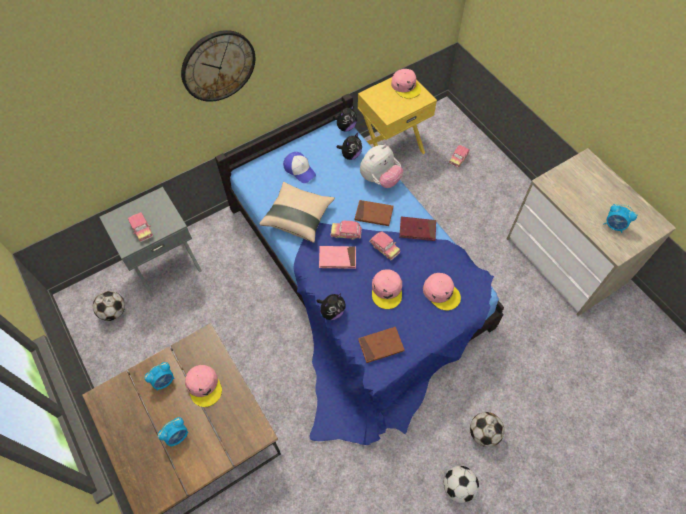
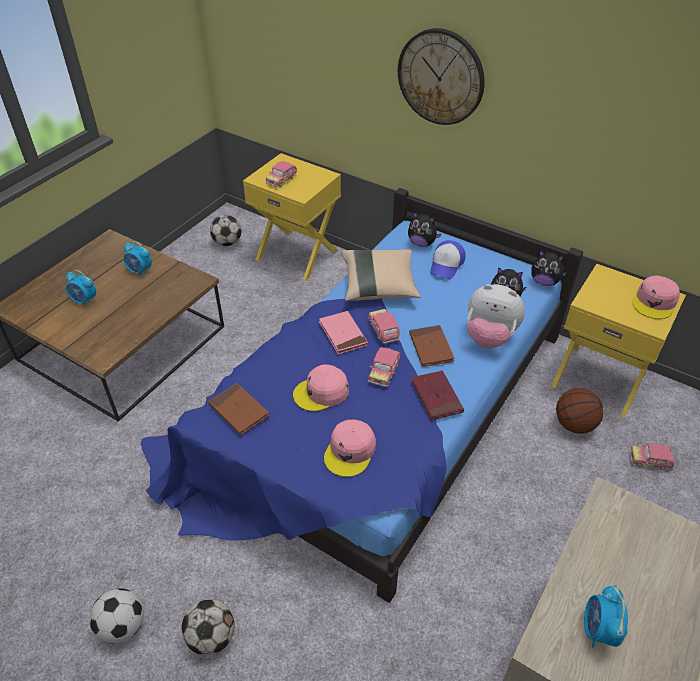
camera: 65 degrees right, 15 degrees down
grey nightstand [99,187,202,298] -> yellow nightstand [243,153,341,281]
pink cap [185,365,222,407] -> none
plush toy [316,293,345,320] -> plush toy moved to [408,211,441,247]
none -> basketball [556,388,603,434]

